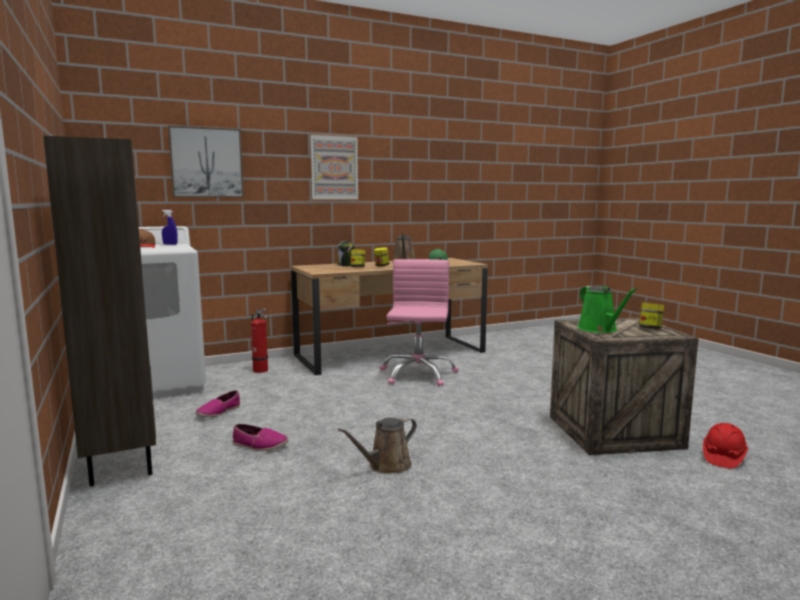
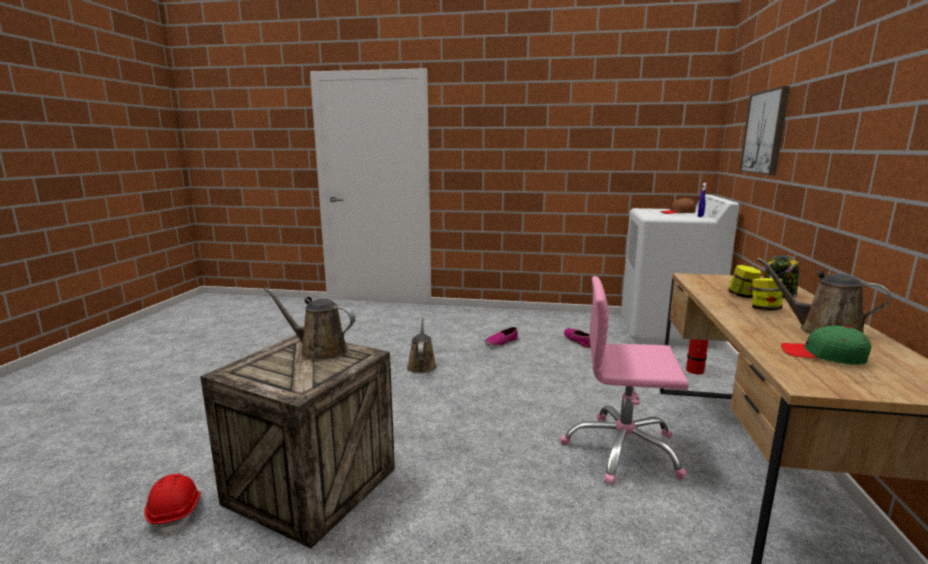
camera: 125 degrees right, 5 degrees up
brown bookcase [44,136,156,486] -> none
picture [310,133,359,200] -> none
pink office chair [380,259,459,386] -> pink office chair turned 150 degrees clockwise [560,276,689,485]
green watering can [578,285,637,333] -> brown watering can [264,288,355,361]
jar [639,303,664,330] -> none

